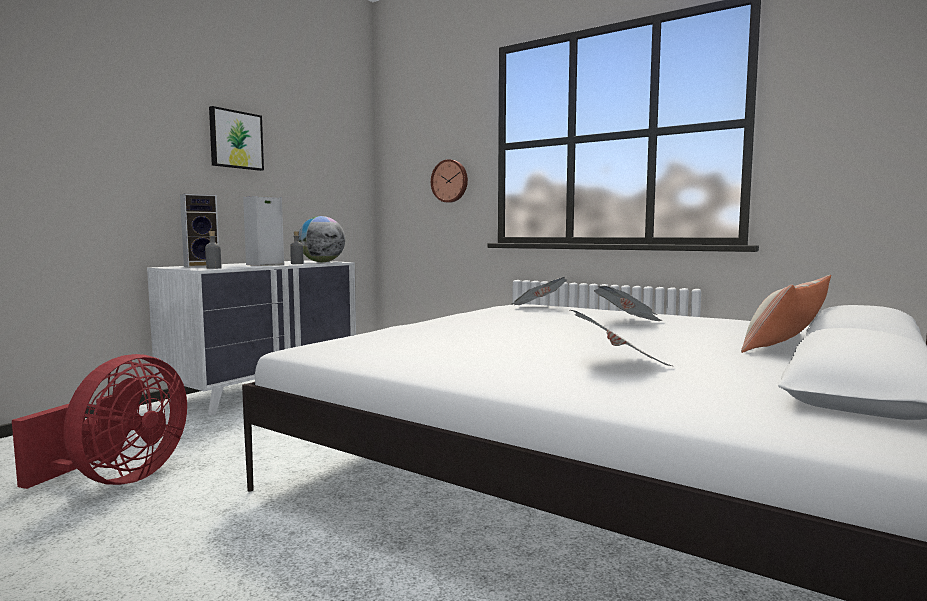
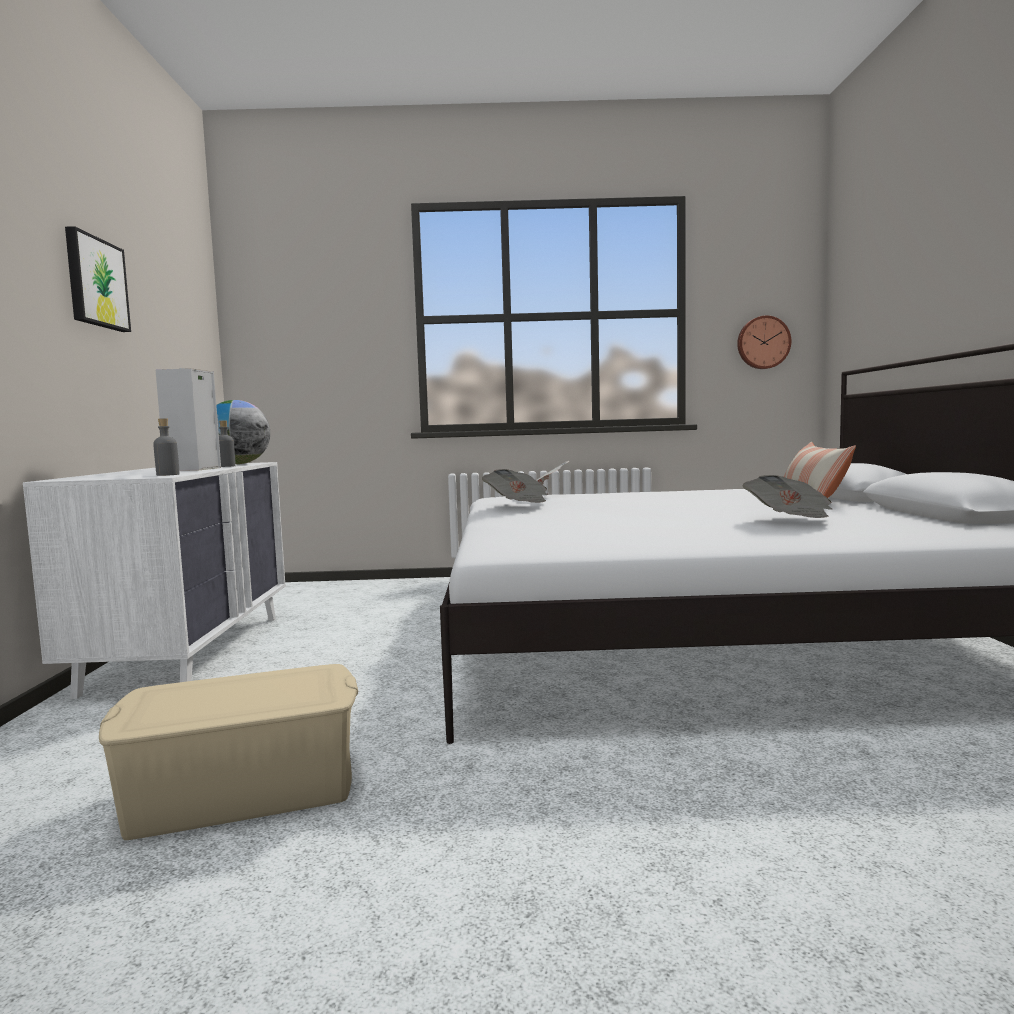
camera: 35 degrees left, 0 degrees up
red fan [12,354,187,489] -> beige storage box [99,664,358,840]
speaker [180,194,219,268] -> none
wall clock [431,159,468,203] -> wall clock moved to [737,315,791,369]
newspaper [594,286,662,321] -> newspaper moved to [482,469,548,503]

